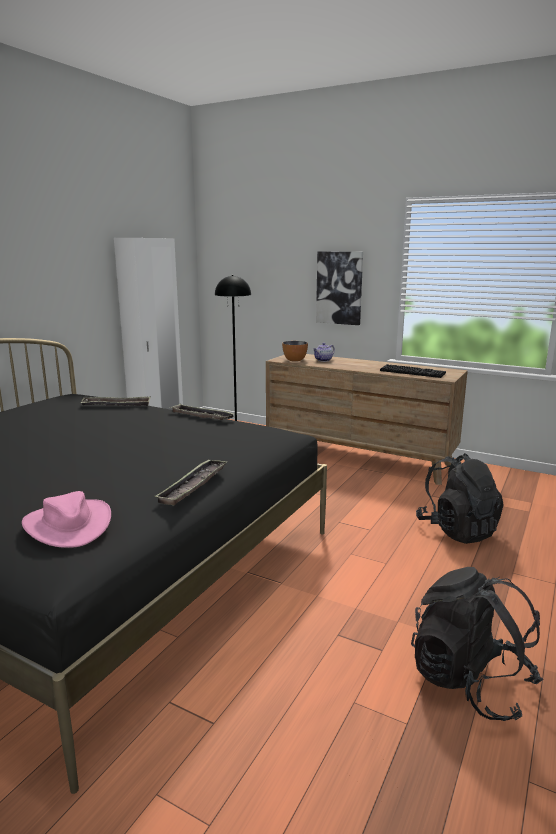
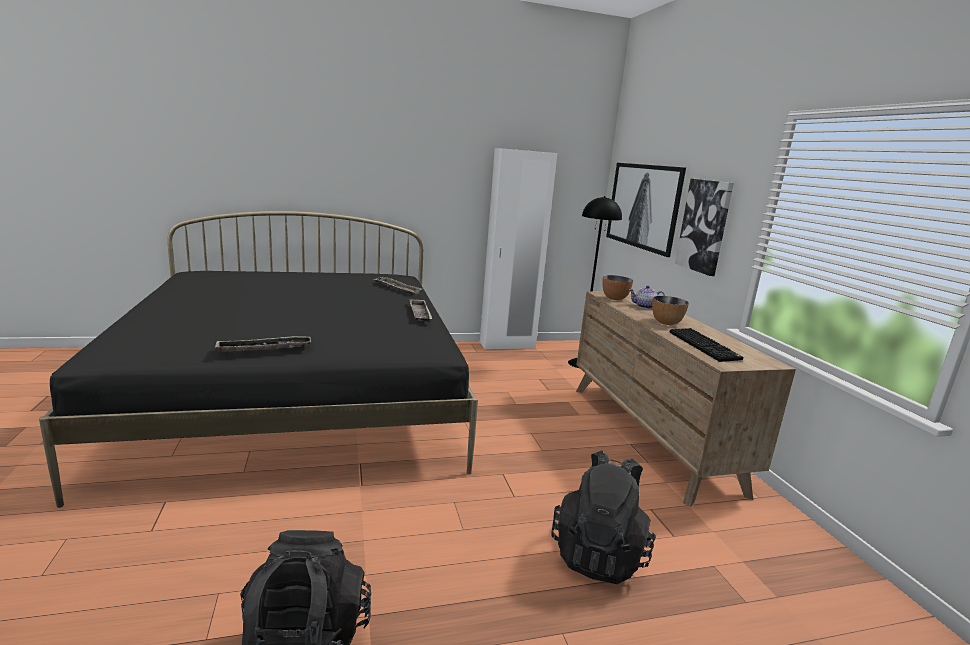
camera: 45 degrees right, 0 degrees up
pink hat [22,491,111,548] -> none
none -> picture [606,163,686,257]
none -> bowl [652,296,689,325]

